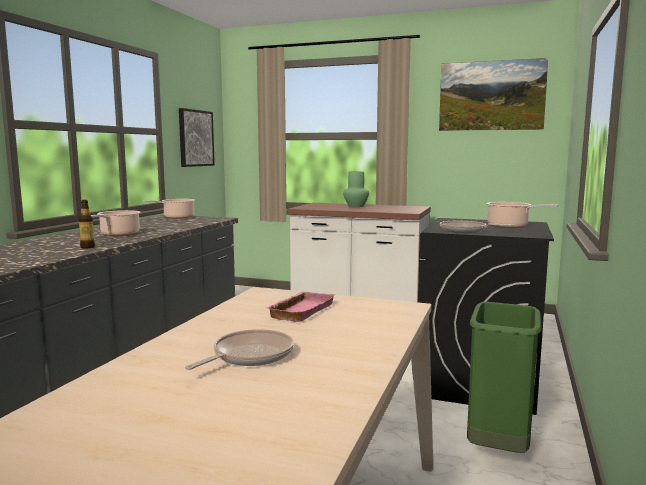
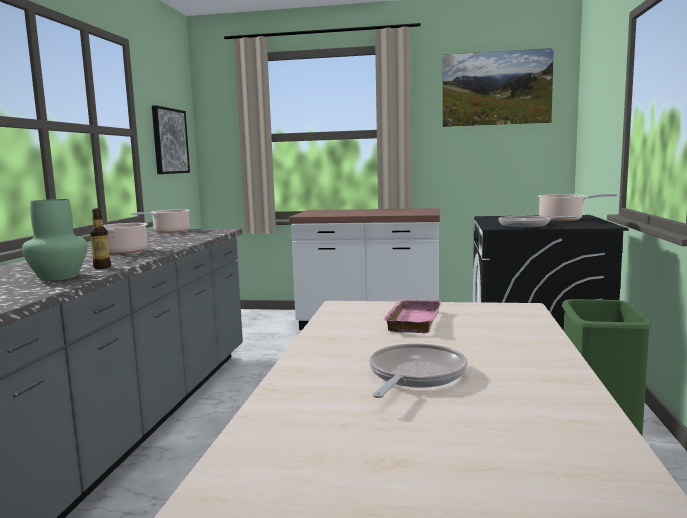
camera: 10 degrees left, 0 degrees up
green vase [343,172,369,207] -> green vase moved to [22,199,87,281]

